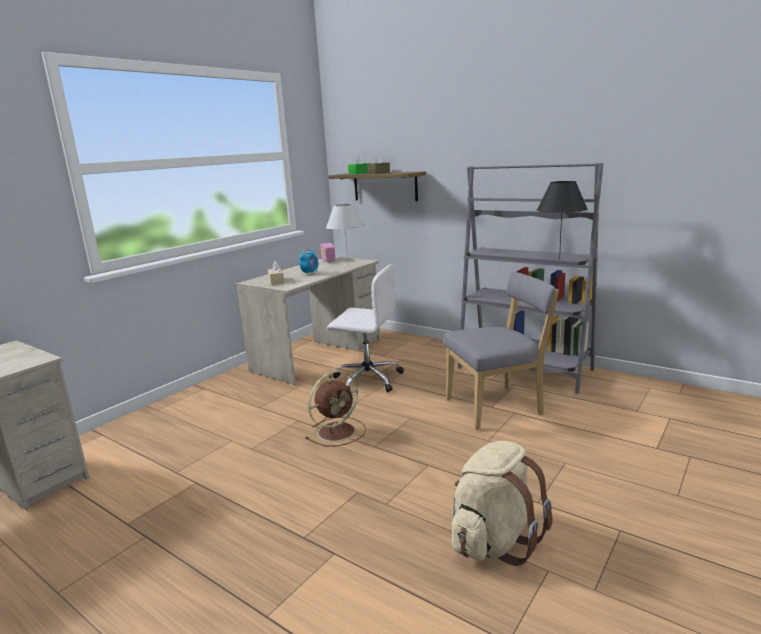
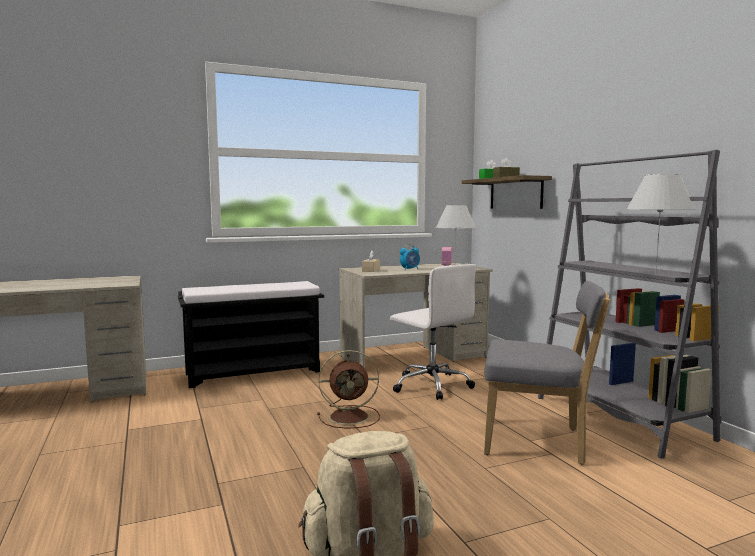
camera: 30 degrees right, 10 degrees down
black table lamp [537,181,588,259] -> white table lamp [627,174,696,274]
none -> black bench [178,281,324,388]

